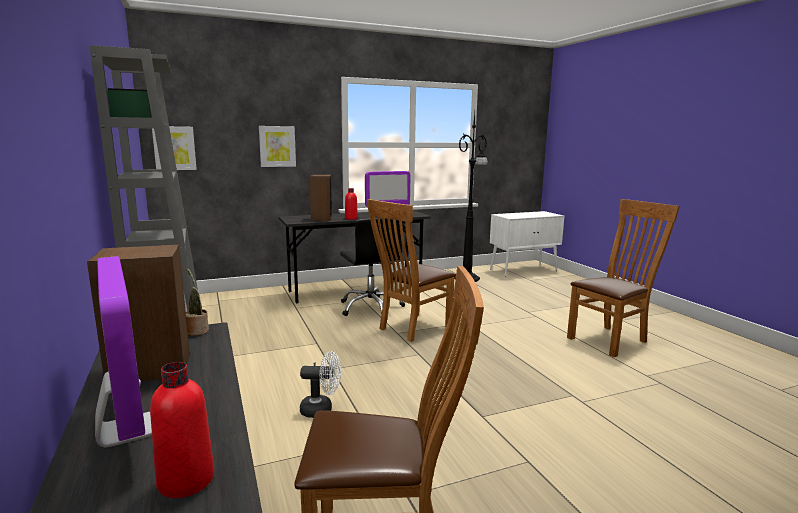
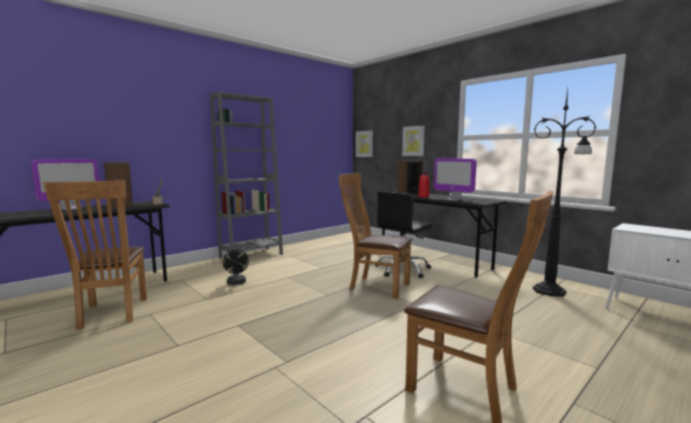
camera: 70 degrees right, 5 degrees down
red bottle [150,362,214,498] -> none
white fan [300,351,341,418] -> black fan [223,249,249,285]

